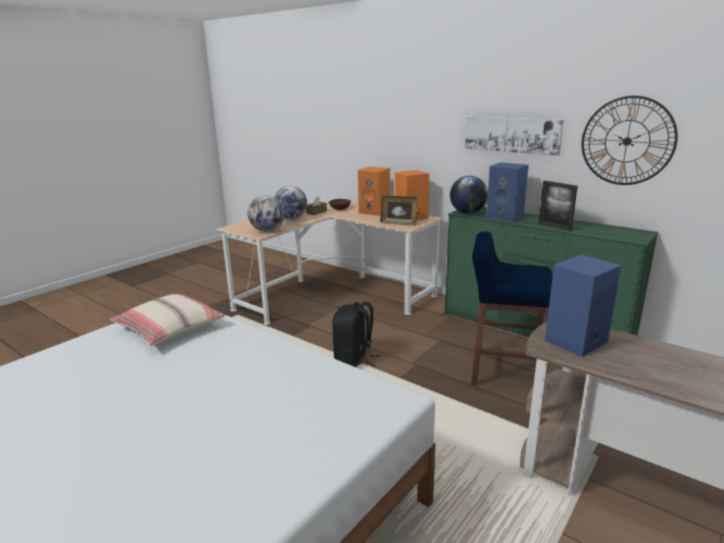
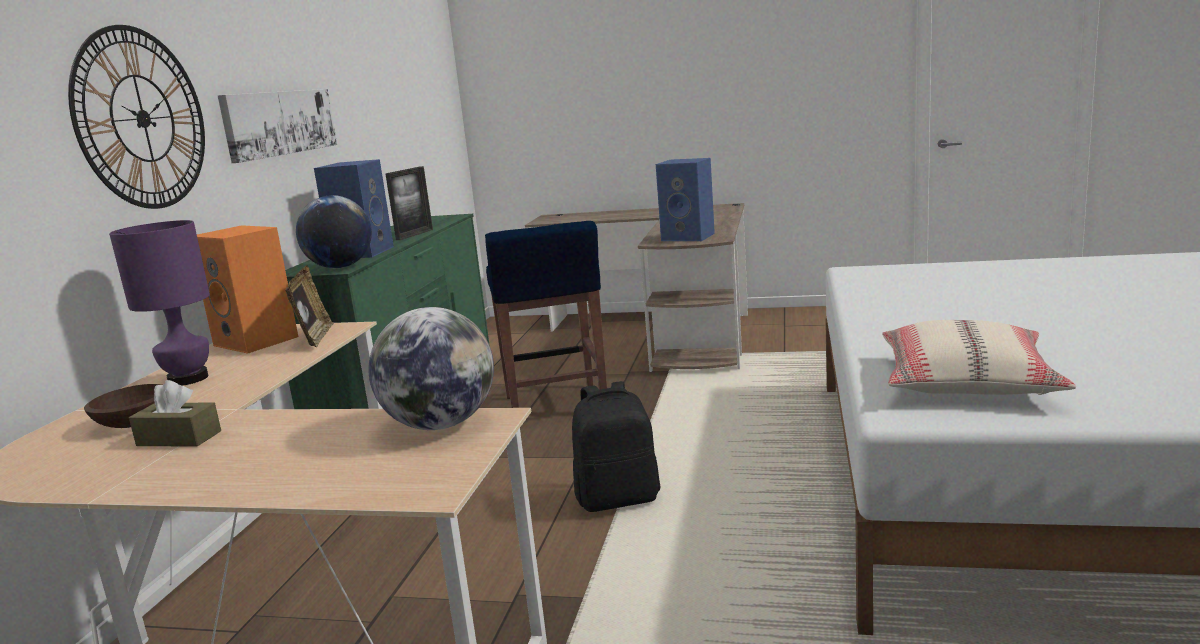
camera: 115 degrees left, 5 degrees down
globe [274,186,307,220] -> none
orange speaker [358,167,390,216] -> purple table lamp [109,220,210,386]
wall clock [581,96,678,185] -> wall clock moved to [68,25,205,209]

